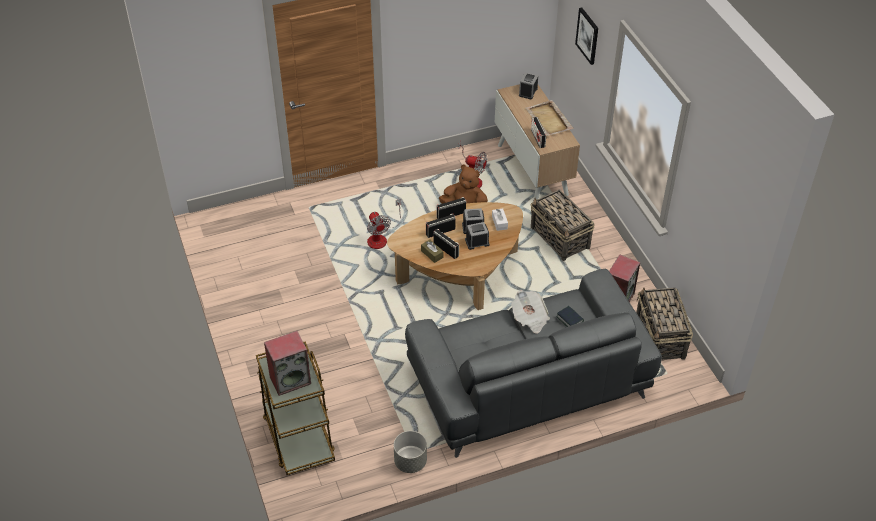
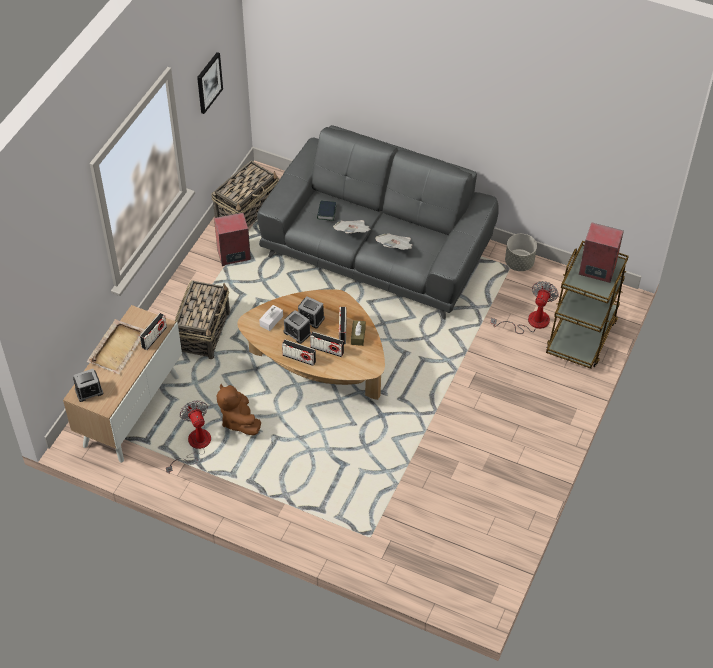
camera: 135 degrees left, 5 degrees up
fan [367,199,401,249] -> fan moved to [491,281,559,334]
picture [575,8,598,65] -> picture moved to [197,52,223,114]
none -> newspaper [375,233,412,250]

